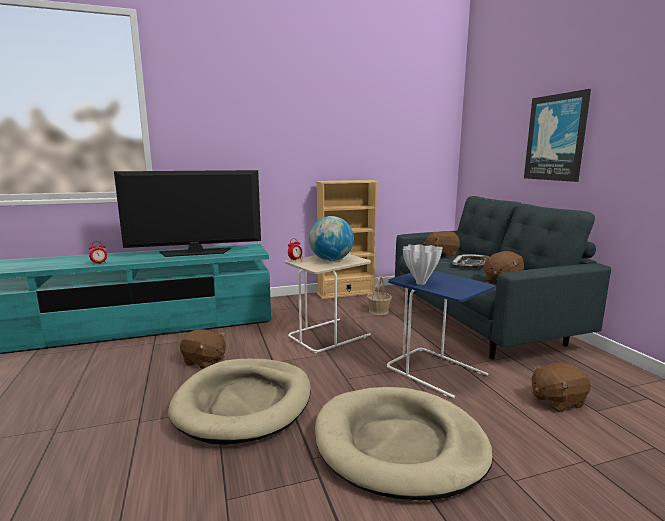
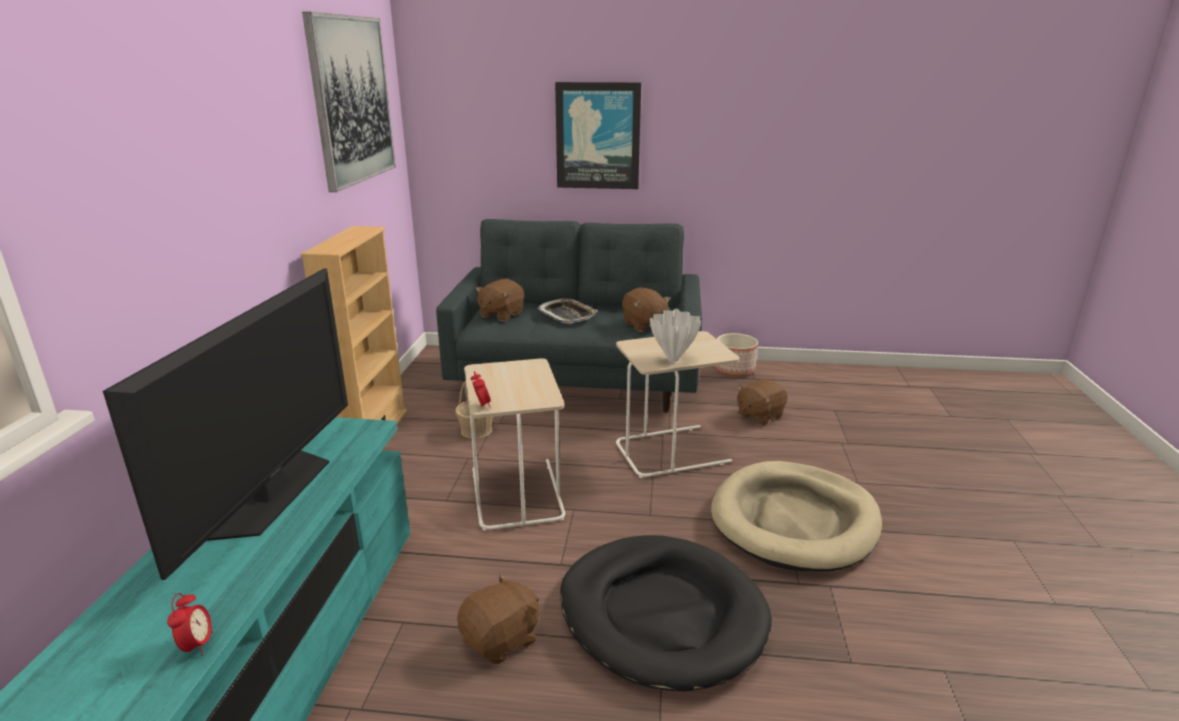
camera: 65 degrees left, 10 degrees up
beige dog bed [168,359,311,445] -> black dog bed [560,535,772,692]
globe [309,216,354,261] -> none
blue side table [387,271,495,399] -> beige side table [616,331,740,478]
brown plush toy [532,363,591,412] -> brown plush toy turned 45 degrees clockwise [737,379,788,426]
none -> picture [302,12,396,192]
none -> planter [715,333,758,376]

